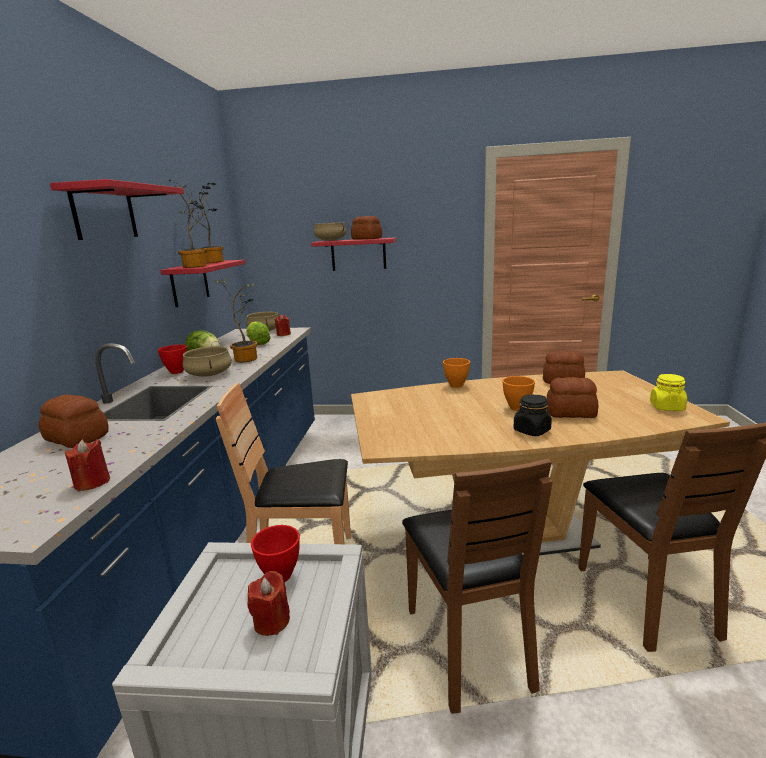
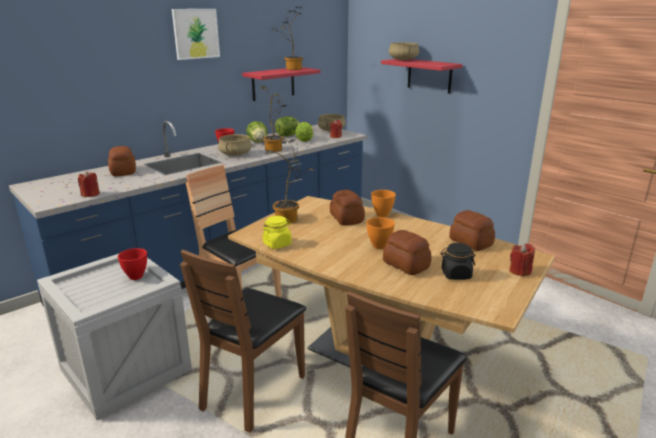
camera: 40 degrees right, 5 degrees up
red shelf [50,179,184,240] -> picture [172,9,220,60]
potted plant [166,179,218,268] -> potted plant moved to [265,137,315,224]
red candle [247,571,290,636] -> red candle moved to [510,244,535,277]
bread [351,216,382,240] -> bread moved to [330,190,365,226]
black jar [514,395,552,436] -> black jar moved to [440,243,475,280]
yellow jar [650,374,687,411] -> yellow jar moved to [262,216,292,249]
none -> lettuce [275,117,300,137]

